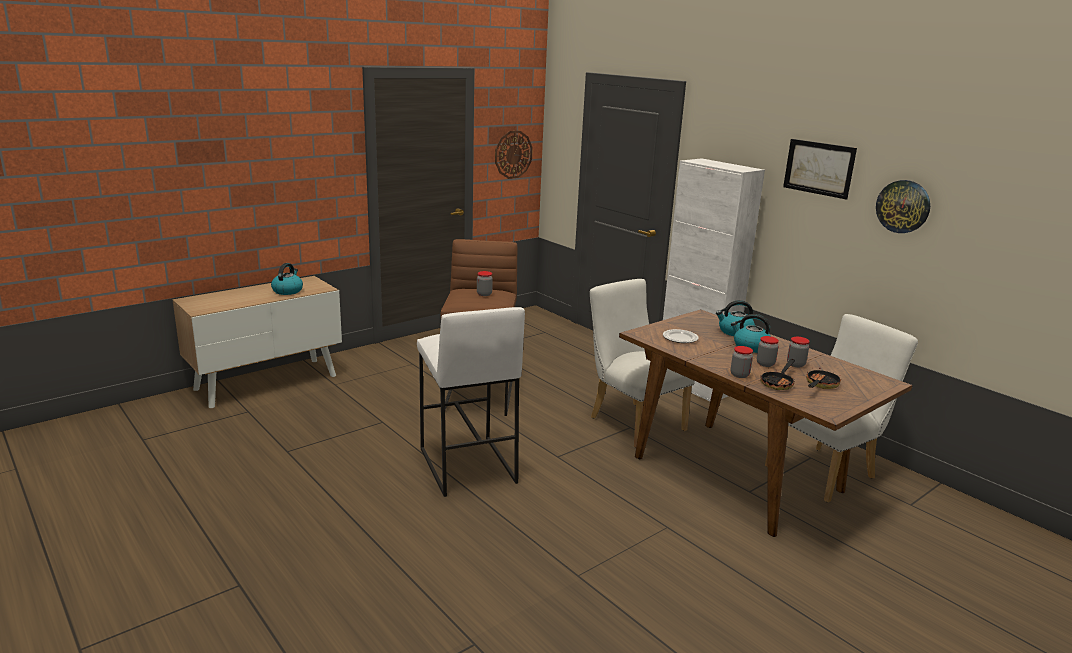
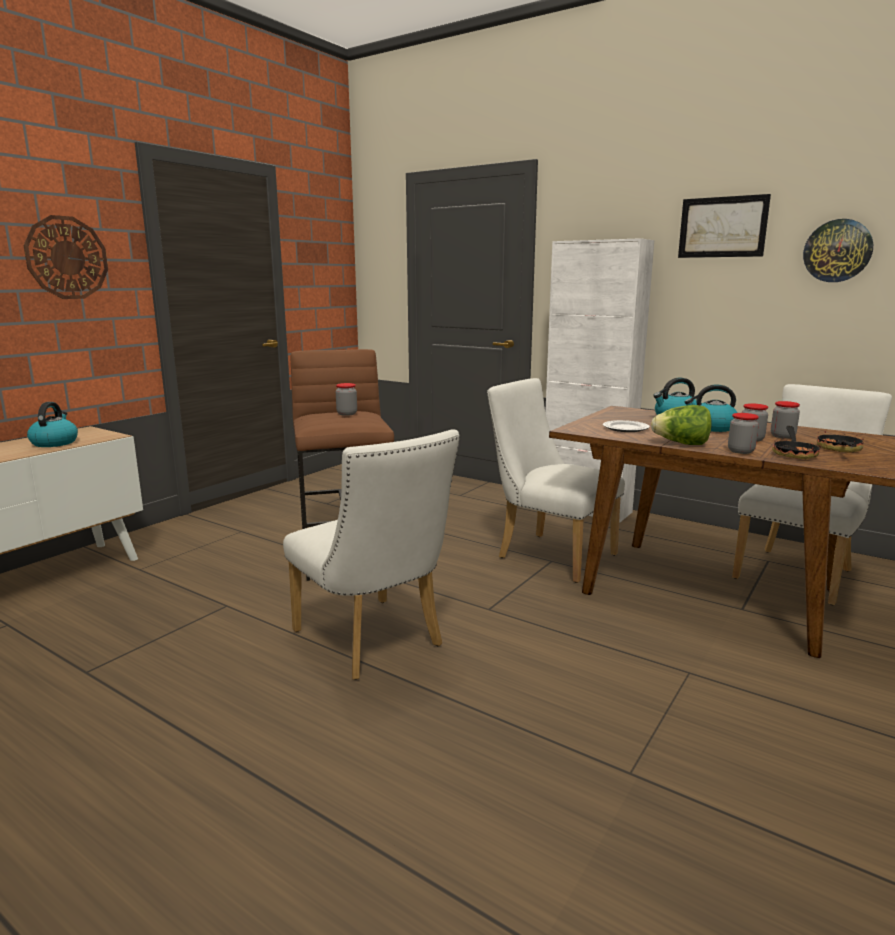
camera: 15 degrees left, 5 degrees down
white stool [417,307,525,497] -> white chair [283,429,460,680]
wall clock [495,131,533,179] -> wall clock moved to [24,215,108,299]
none -> lettuce [651,405,712,445]

